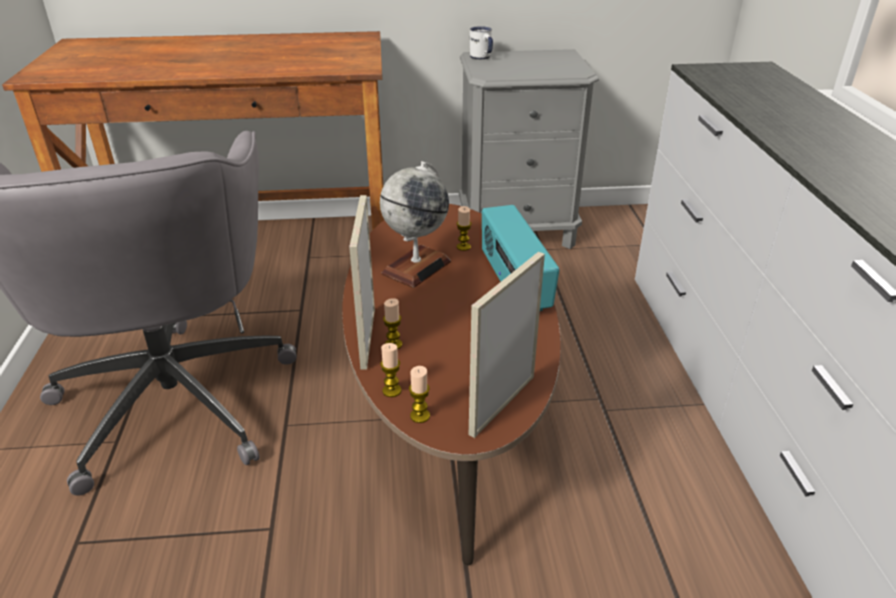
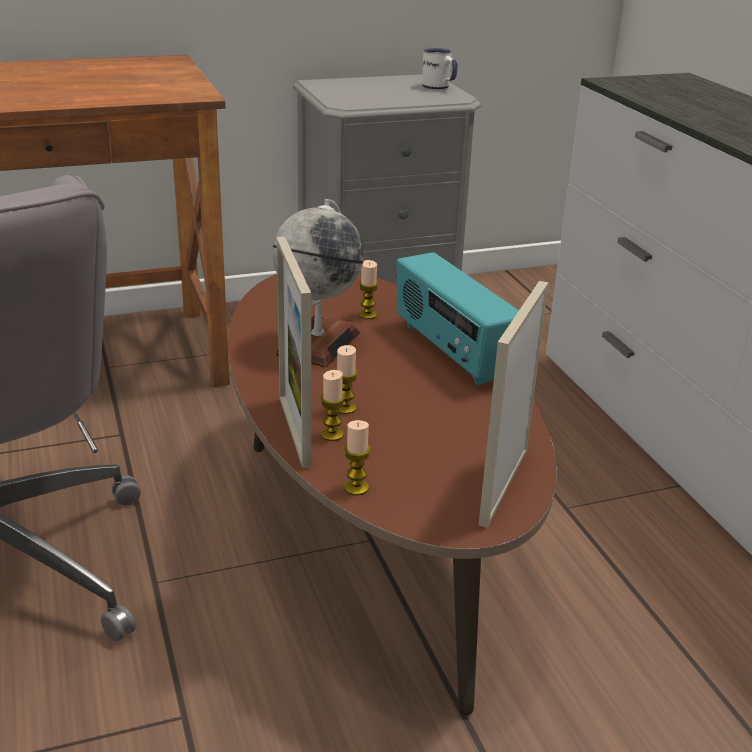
camera: 15 degrees left, 5 degrees down
candle [409,366,430,423] -> candle moved to [336,345,358,414]
white mug [470,26,493,59] -> white mug moved to [423,48,457,89]

